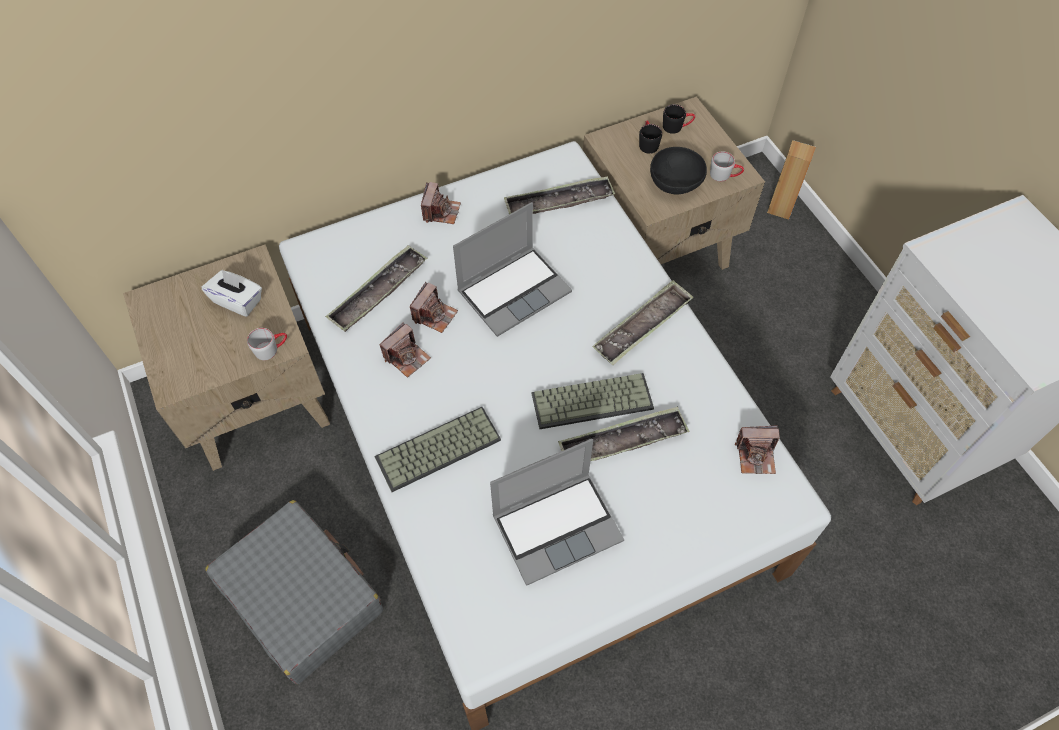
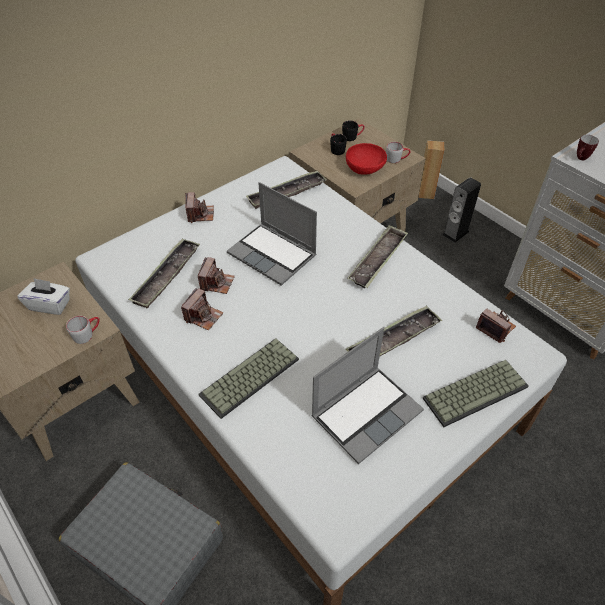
camera: 15 degrees left, 10 degrees down
laptop [453,202,572,337] -> laptop turned 90 degrees clockwise [227,182,317,286]
keyboard [532,373,654,429] -> keyboard moved to [423,360,529,427]
black bowl [650,147,707,195] -> red bowl [346,143,387,174]
camera [735,426,780,474] -> camera turned 120 degrees counterclockwise [476,309,516,343]
none -> speaker [443,177,481,243]
none -> mug [577,135,599,160]

